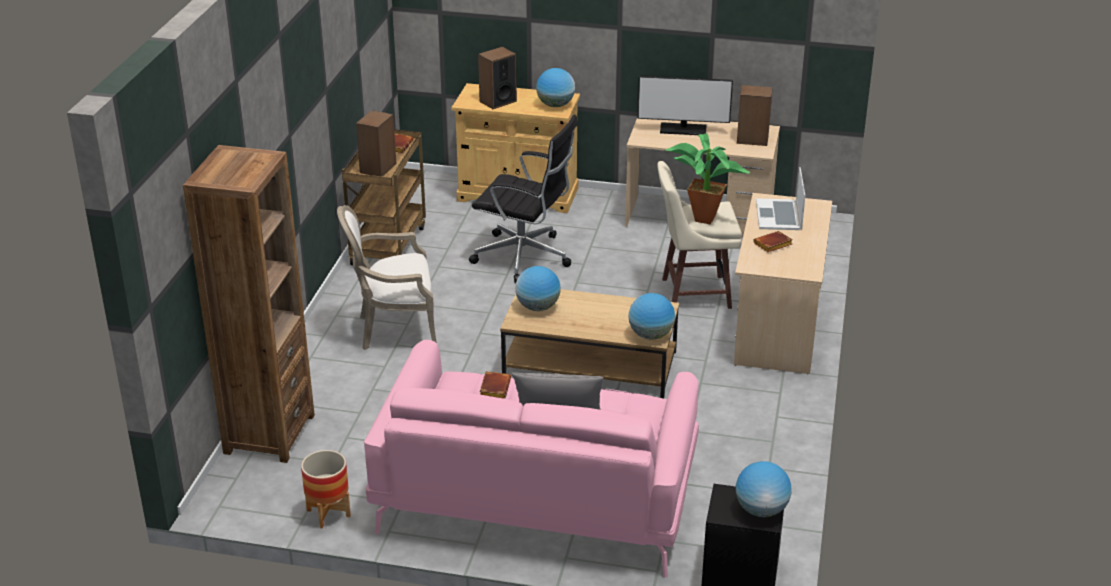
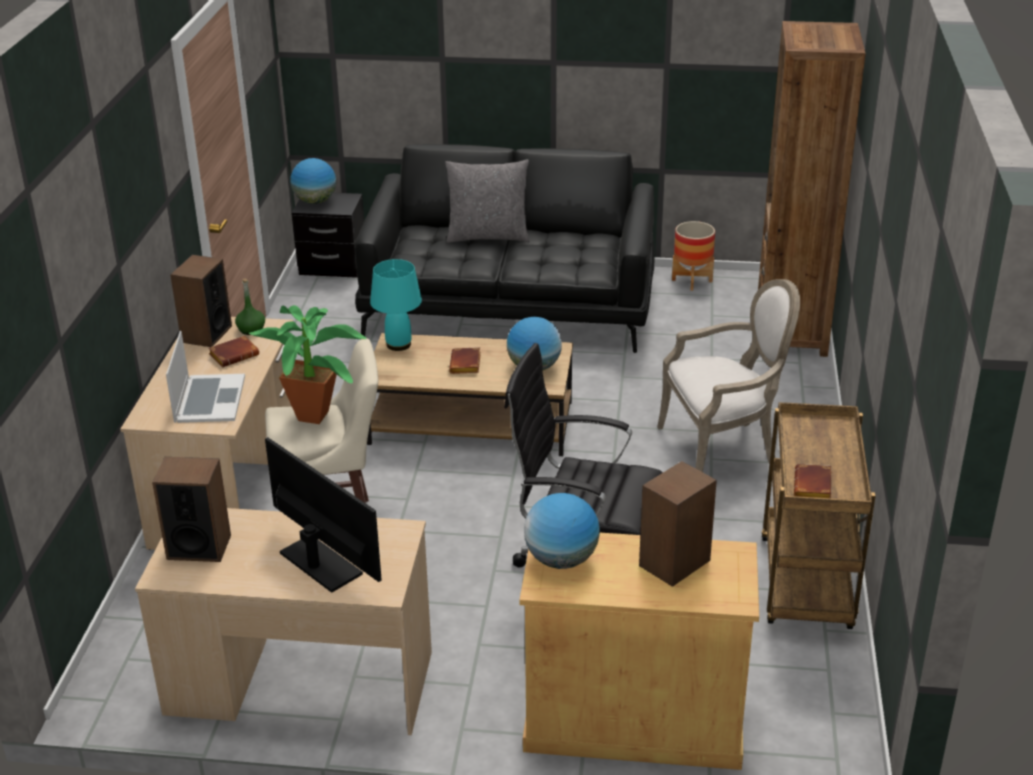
camera: 175 degrees right, 0 degrees up
speaker [356,110,396,177] -> speaker moved to [170,255,232,347]
pink sofa [364,340,699,577] -> black sofa [355,144,655,353]
brown book [480,371,511,399] -> brown book moved to [449,347,481,374]
globe [628,293,675,340] -> turquoise table lamp [370,259,422,351]
monitor [638,76,733,135] -> monitor turned 45 degrees clockwise [265,437,382,593]
none -> green bottle [235,279,265,335]

